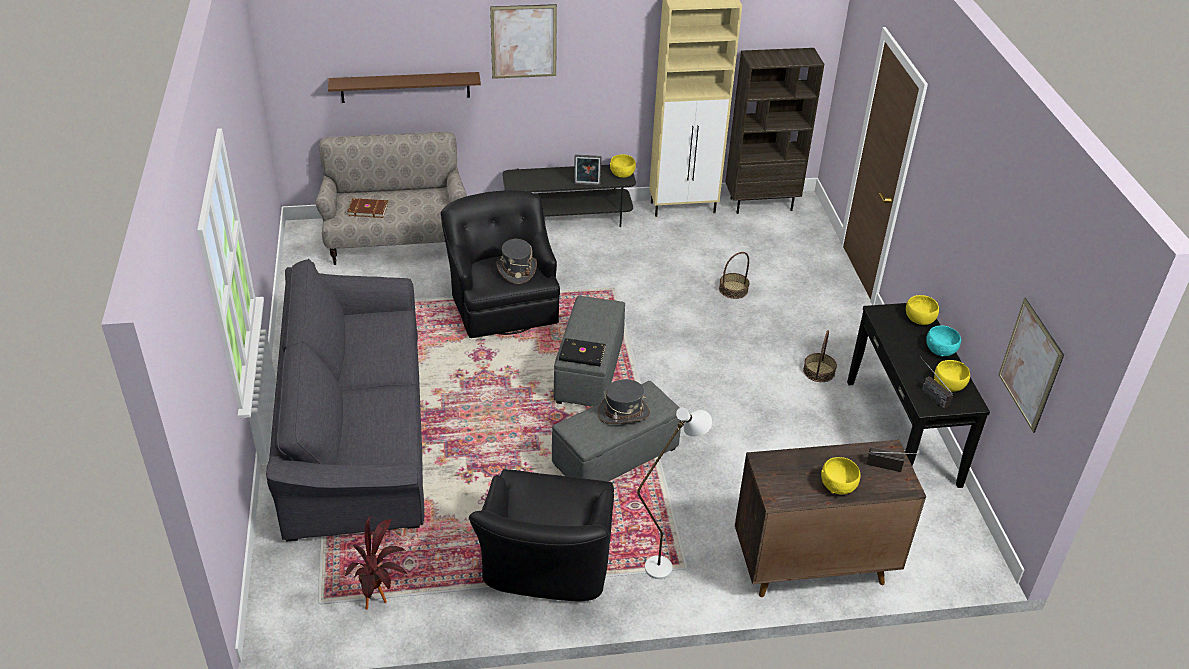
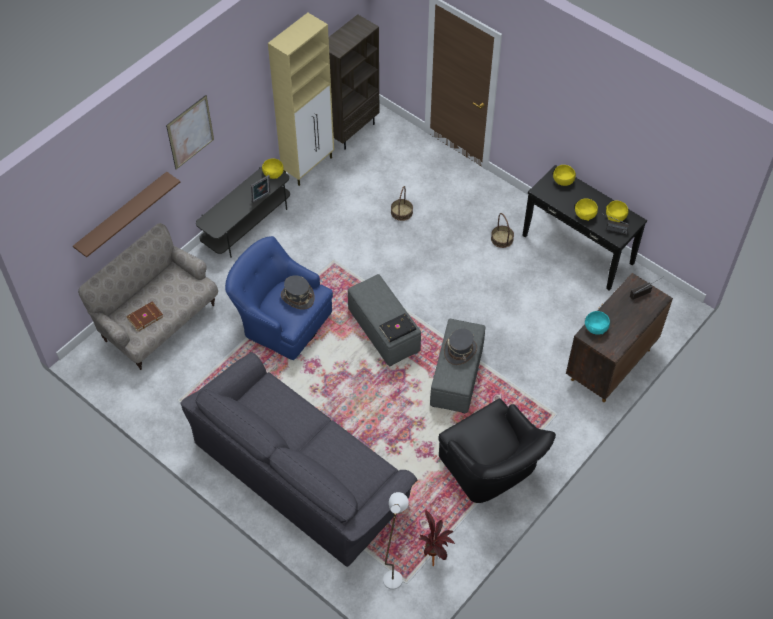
camera: 40 degrees left, 15 degrees up
black armchair [441,190,560,338] -> blue armchair [225,236,333,360]
white floor lamp [637,407,712,579] -> white floor lamp moved to [383,492,409,590]
yellow bowl [821,457,861,495] -> yellow bowl moved to [575,198,598,221]
turquoise bowl [926,325,961,357] -> turquoise bowl moved to [585,311,610,335]
picture [998,298,1064,433] -> none

